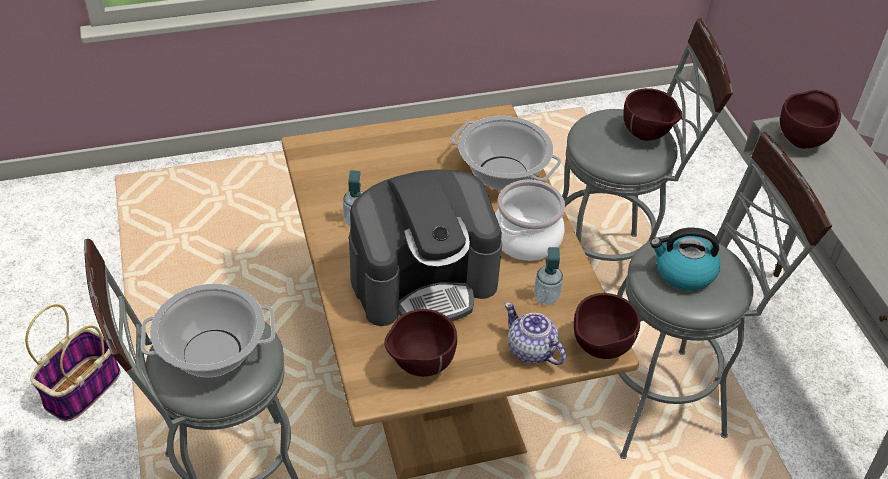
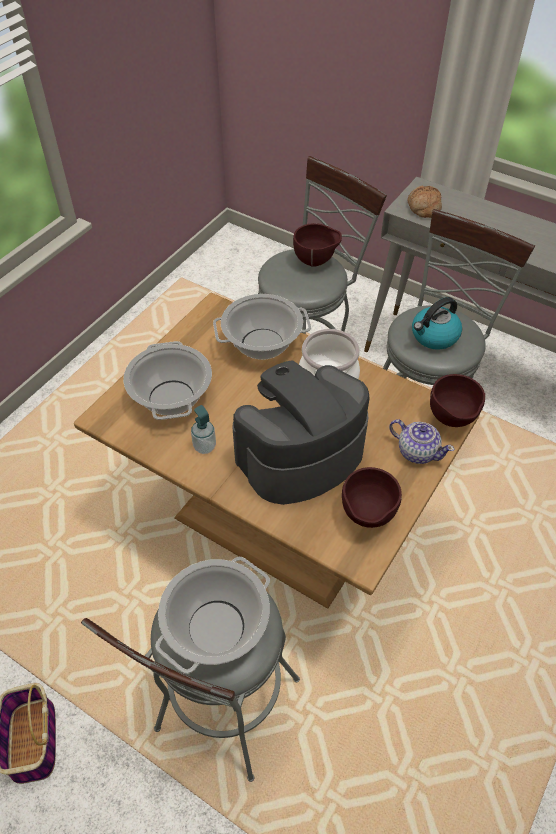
camera: 40 degrees left, 5 degrees up
coffee machine [349,169,502,326] -> coffee machine turned 150 degrees counterclockwise [232,361,369,505]
teapot [505,302,566,365] -> teapot turned 150 degrees counterclockwise [389,419,455,464]
soap dispenser [534,247,563,305] -> none
brown bowl [780,90,841,148] -> bread [408,186,442,218]
none -> cooking pot [123,341,212,420]

